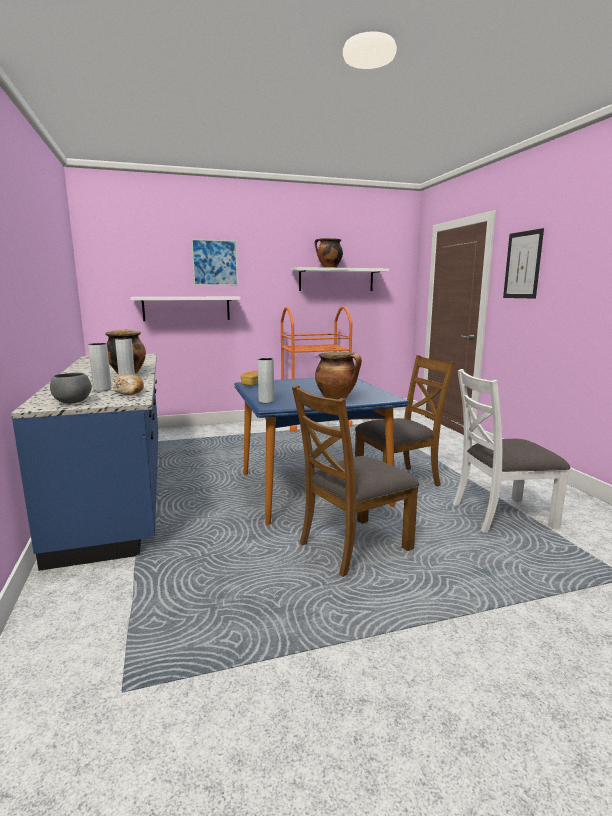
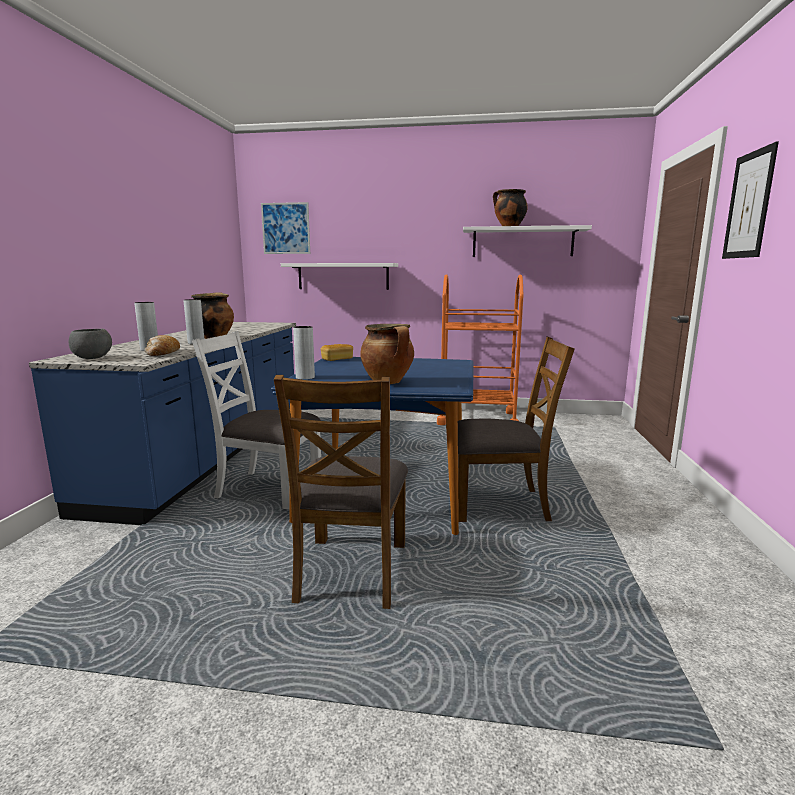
camera: 25 degrees right, 0 degrees up
picture [191,239,238,286] -> picture moved to [261,202,310,254]
brown chair [292,385,419,577] -> brown chair turned 75 degrees counterclockwise [274,375,408,609]
white chair [453,369,570,532] -> white chair moved to [192,331,321,510]

